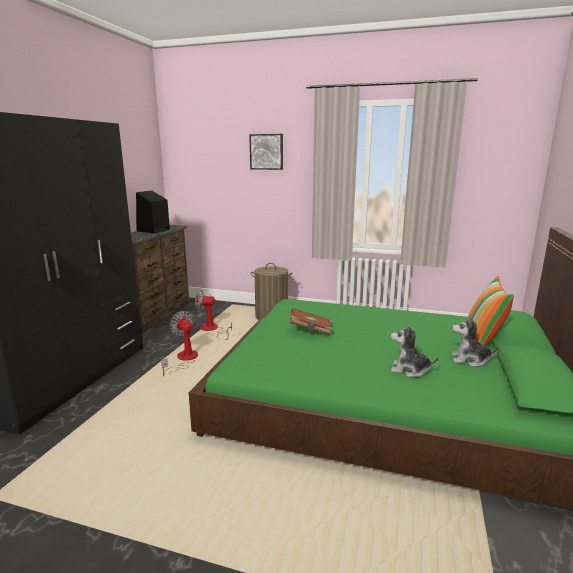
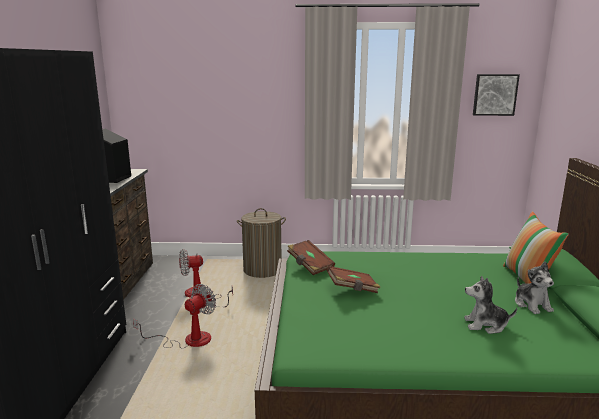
camera: 15 degrees left, 0 degrees up
fan [161,311,198,376] -> fan turned 90 degrees clockwise [133,284,216,349]
picture [249,134,283,170] -> picture moved to [473,74,520,116]
plush toy [452,317,500,367] -> plush toy turned 105 degrees counterclockwise [515,261,554,314]
none -> brown book [287,240,335,275]

